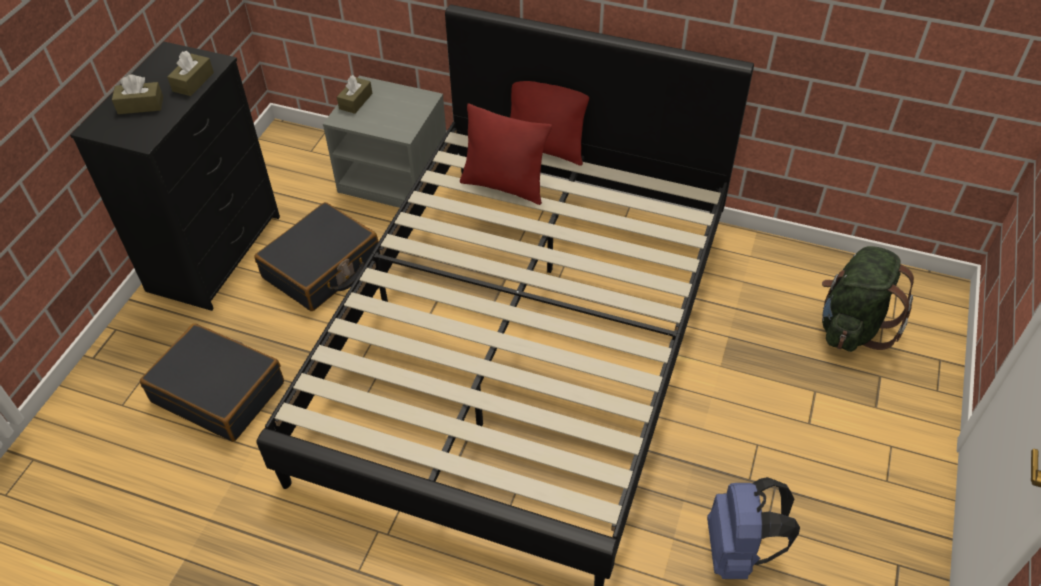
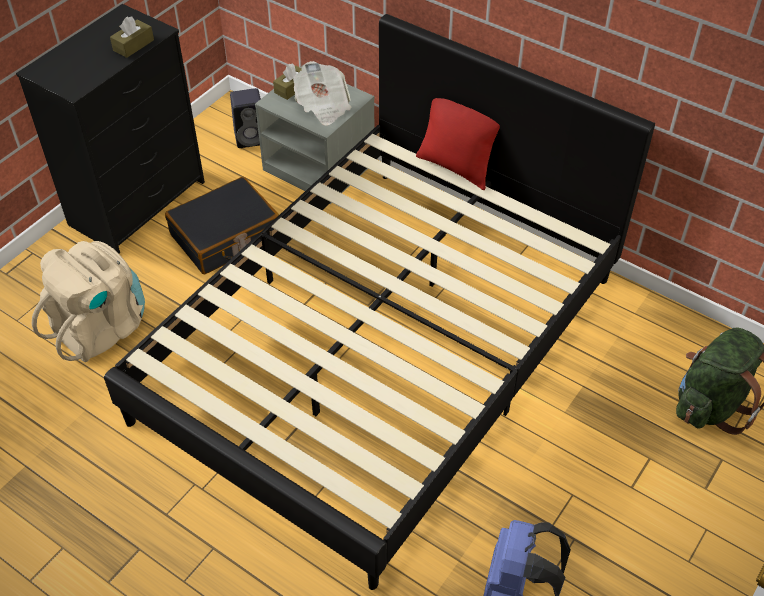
camera: 15 degrees right, 0 degrees up
brown tissue box [112,74,163,114] -> none
black suitcase [140,323,284,442] -> beige backpack [32,241,145,362]
red pillow [460,103,552,205] -> none
none -> black speaker [230,88,261,148]
none -> newspaper [293,61,351,126]

